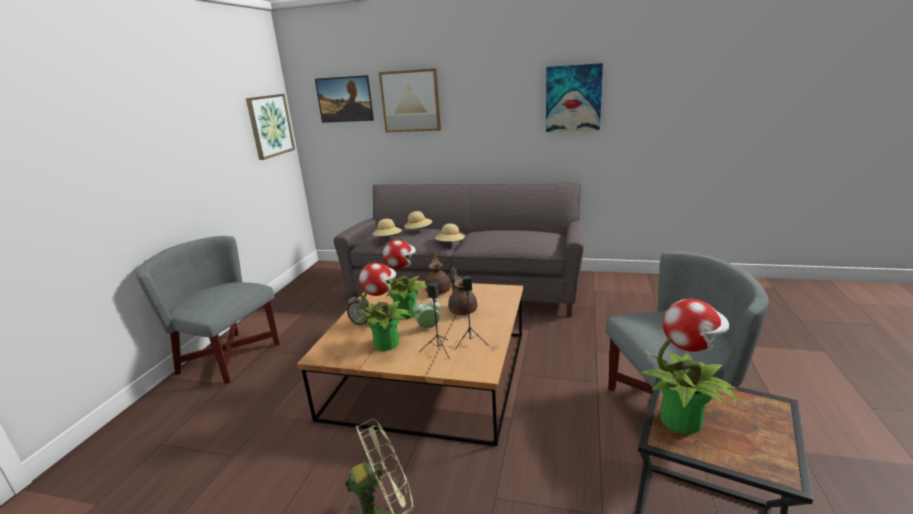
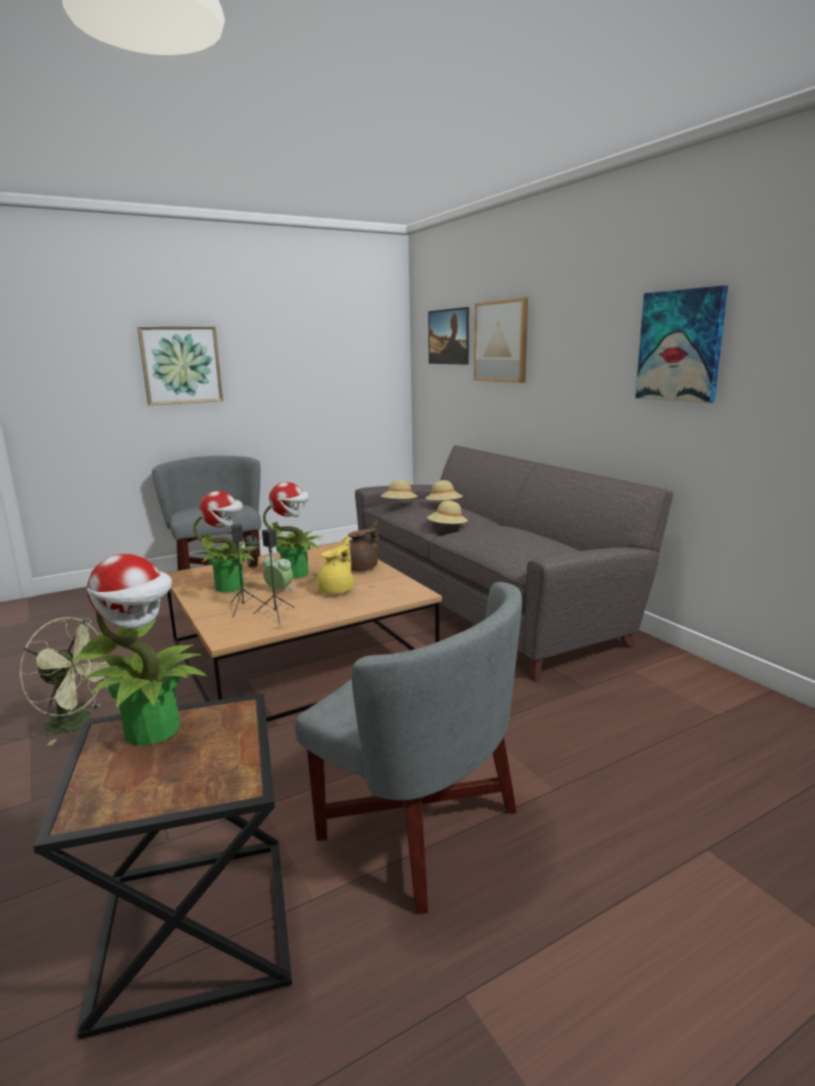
camera: 45 degrees right, 5 degrees down
picture [246,94,295,160] -> picture moved to [137,326,223,405]
brown teapot [448,267,477,315] -> yellow teapot [317,536,354,594]

